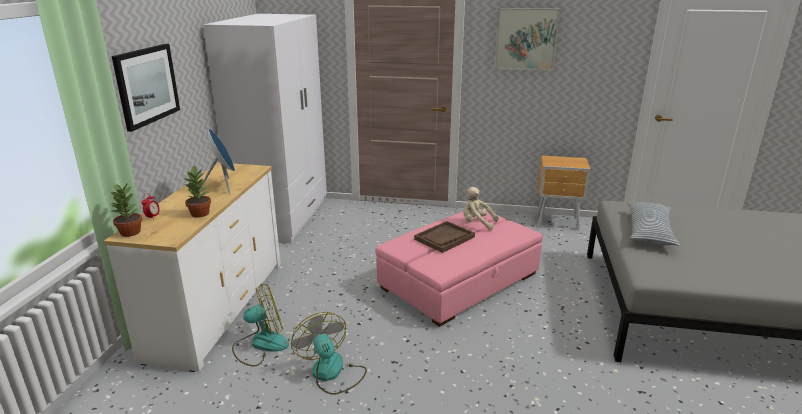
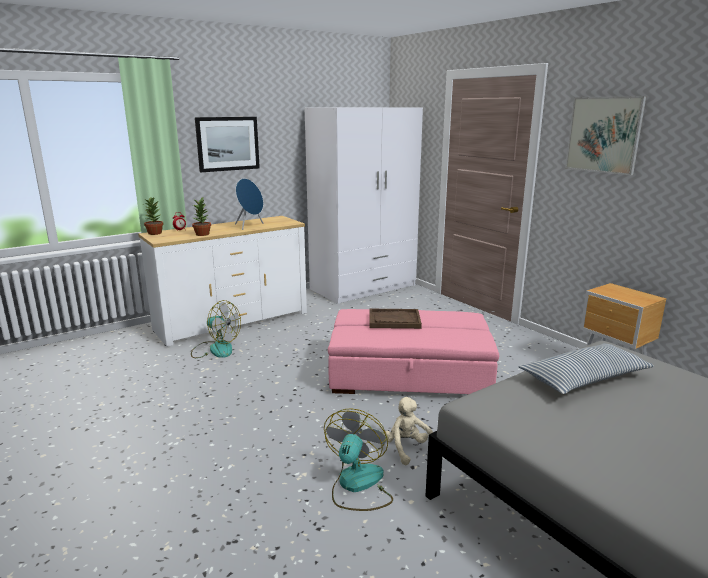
camera: 45 degrees right, 5 degrees down
fan [291,312,367,395] -> fan moved to [324,408,393,511]
beige plush toy [463,187,499,230] -> beige plush toy moved to [383,397,433,466]

